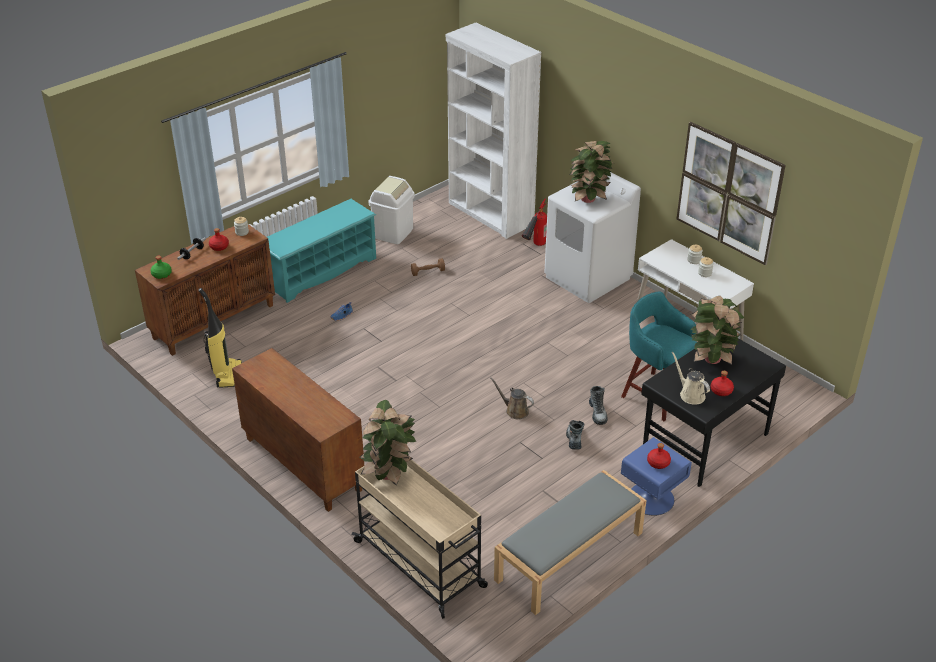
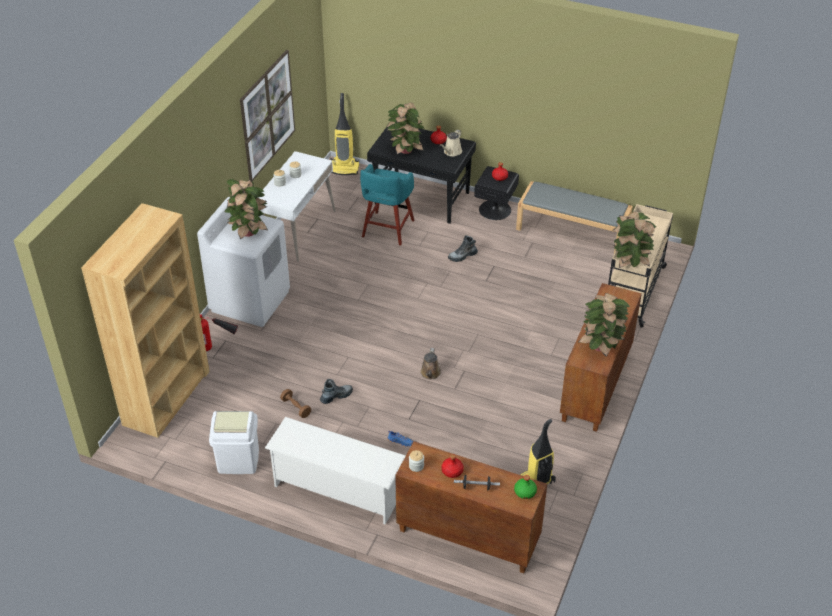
camera: 115 degrees left, 5 degrees up
turquoise shoe rack [267,199,376,303] -> white shoe rack [265,417,406,525]
white bookcase [446,23,541,239] -> brown bookcase [81,203,210,438]
brown watering can [490,377,534,419] -> brown watering can moved to [421,348,441,379]
boot [589,386,608,425] -> boot moved to [320,379,353,404]
blue nightstand [621,437,692,516] -> black nightstand [474,166,519,220]
none -> vacuum cleaner [330,93,359,175]
none -> potted plant [578,293,630,357]

